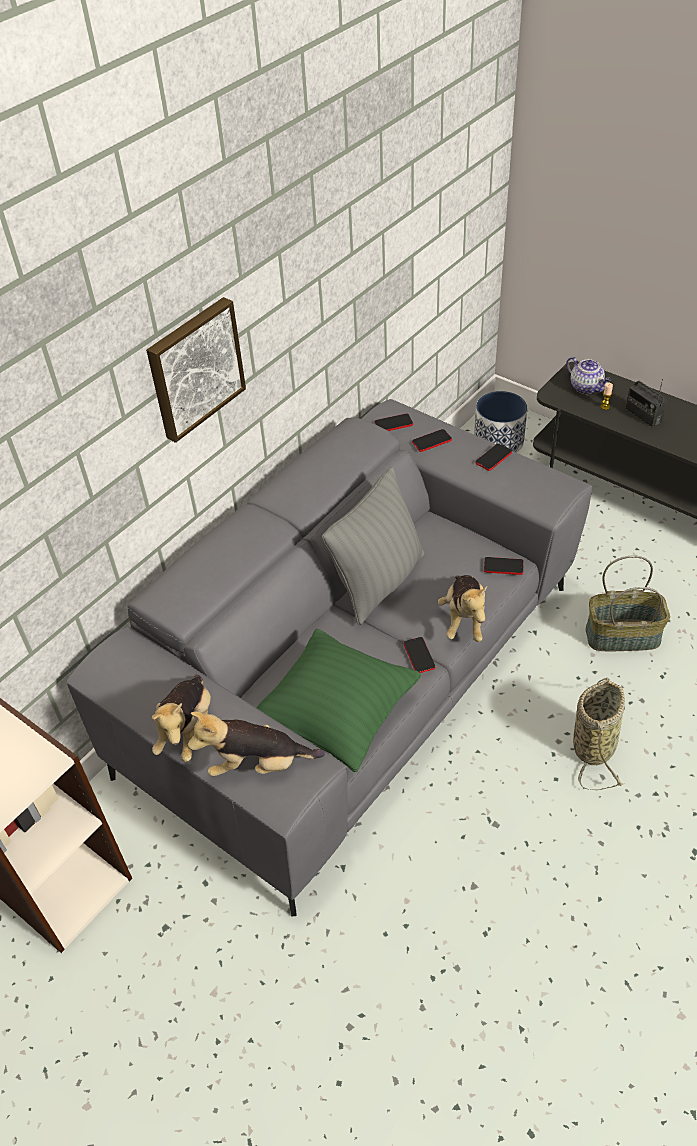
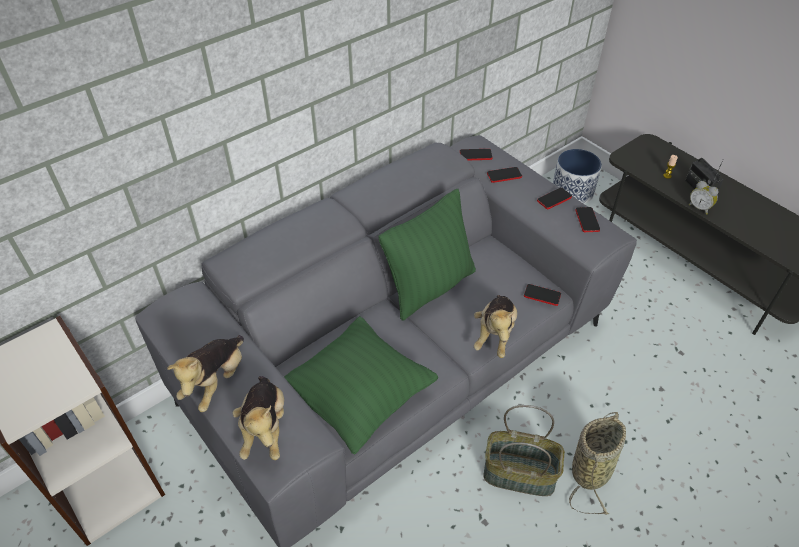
camera: 10 degrees right, 0 degrees up
picture [146,297,246,443] -> none
plush toy [188,711,325,776] -> plush toy turned 105 degrees counterclockwise [232,376,284,460]
grey pillow [322,467,424,625] -> green pillow [379,189,476,321]
phone [404,637,435,673] -> phone moved to [576,207,600,232]
teapot [566,357,611,394] -> none
basket [586,555,670,651] -> basket moved to [483,405,565,496]
none -> alarm clock [689,181,719,215]

